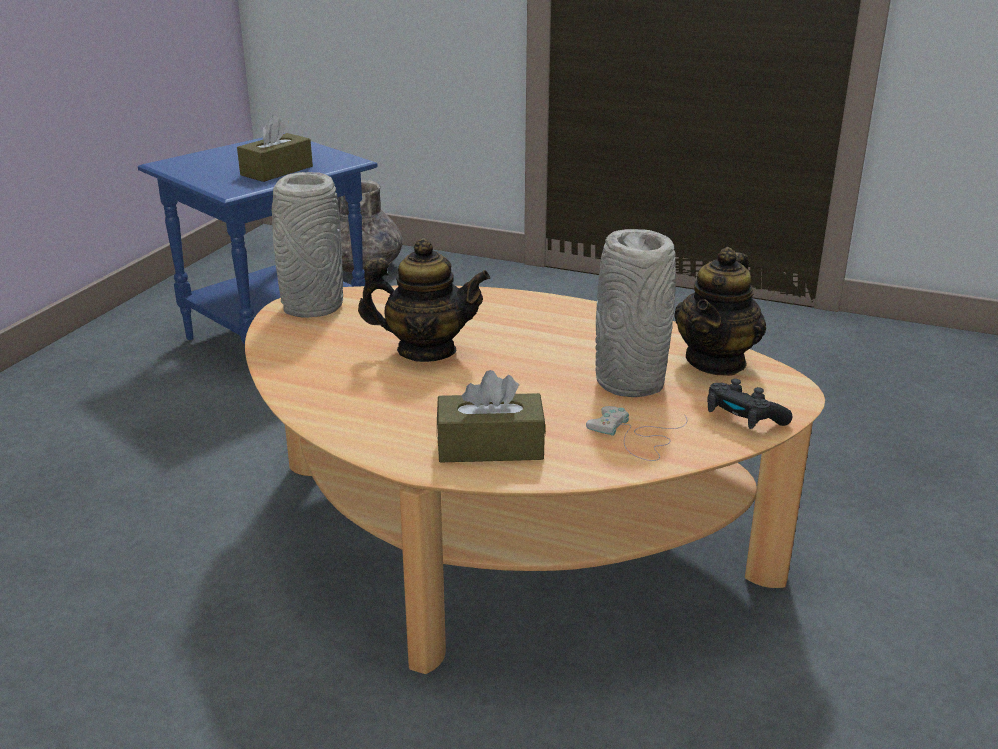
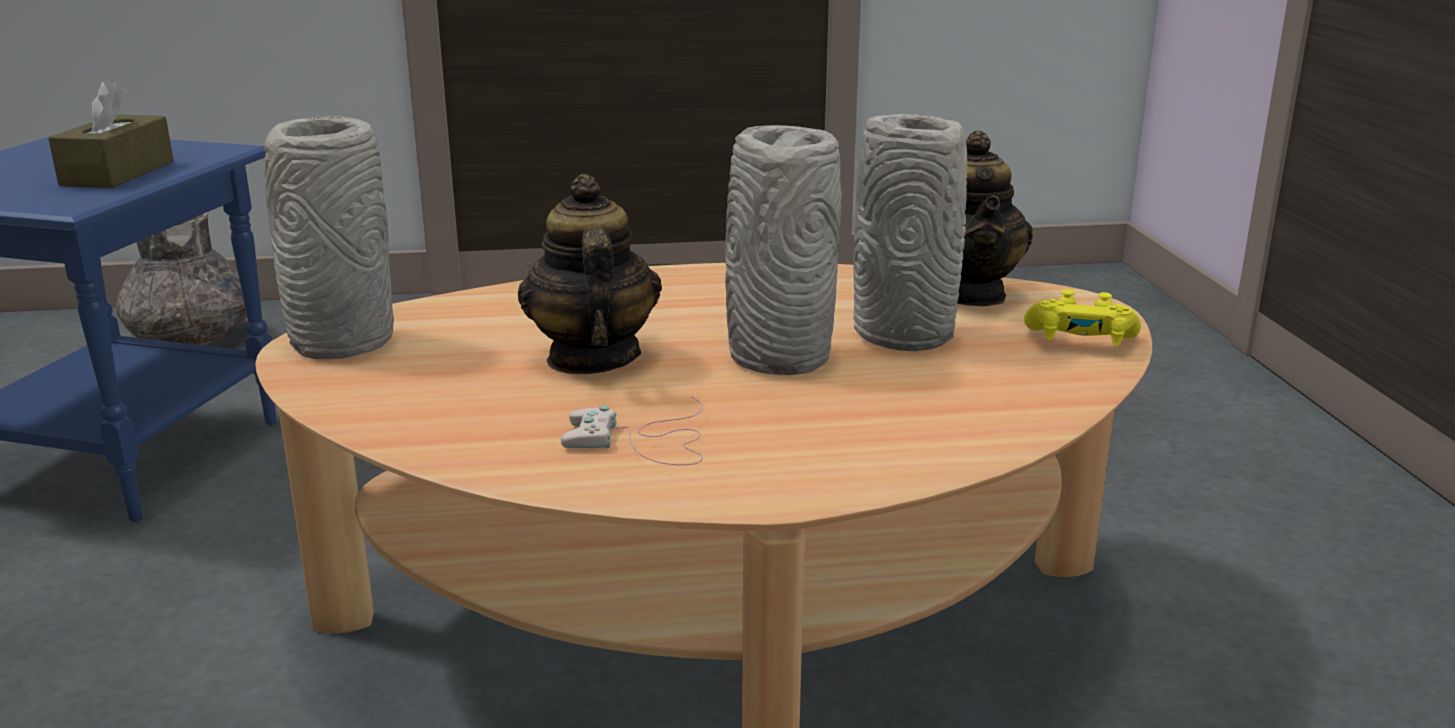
camera: 30 degrees left, 5 degrees down
teapot [358,238,490,362] -> teapot turned 75 degrees counterclockwise [518,174,662,374]
brown tissue box [437,370,546,463] -> none
white game controller [586,406,687,461] -> white game controller moved to [561,396,703,465]
black game controller [707,379,792,429] -> yellow game controller [1024,289,1141,346]
none -> grey vase [725,125,842,375]

